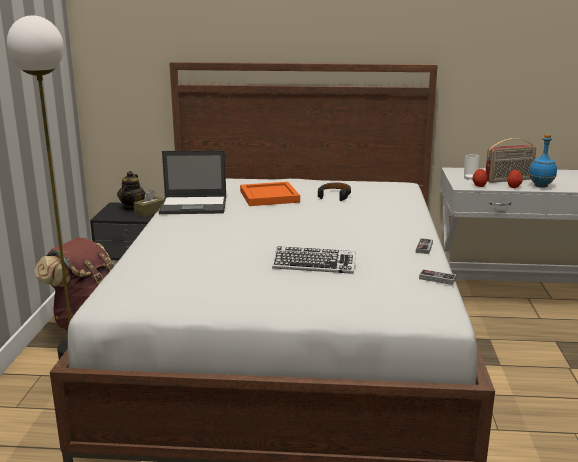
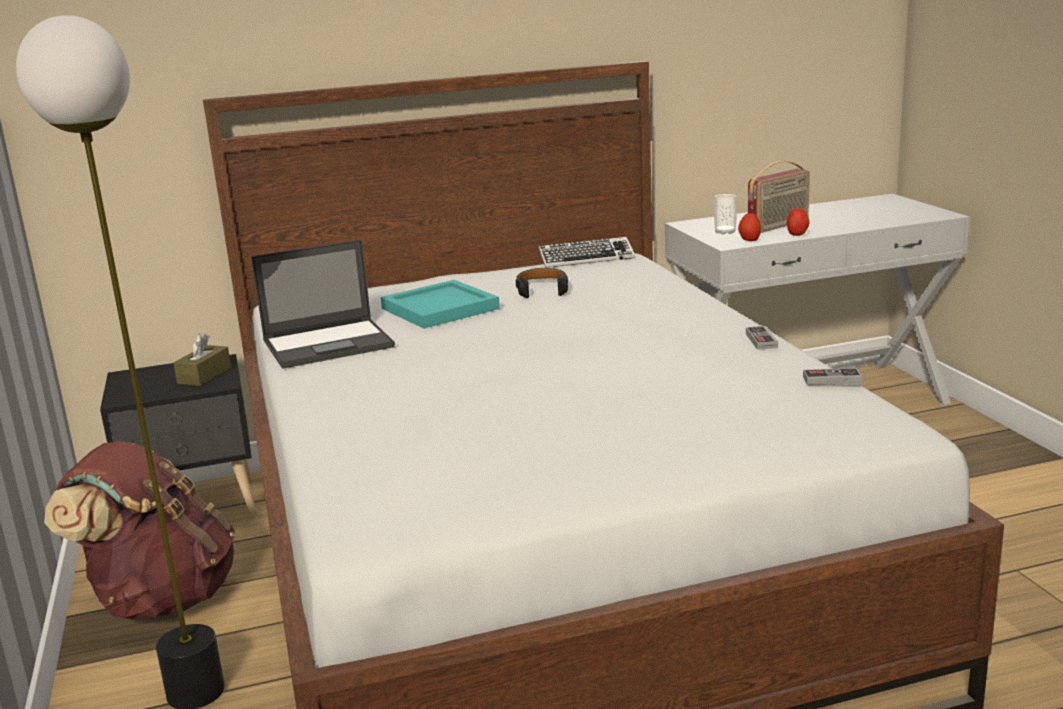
camera: 20 degrees left, 0 degrees up
teapot [117,171,146,211] -> none
orange tray [240,182,300,206] -> turquoise tray [381,280,500,329]
keyboard [272,246,356,274] -> keyboard moved to [538,237,635,268]
blue bottle [529,134,557,188] -> none

